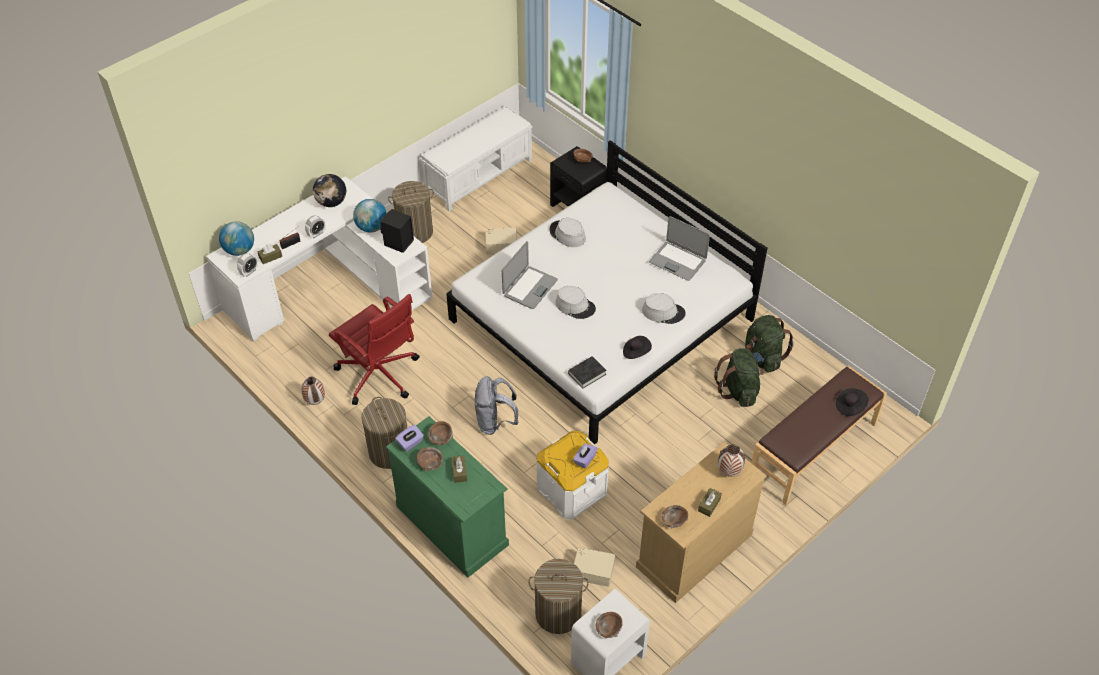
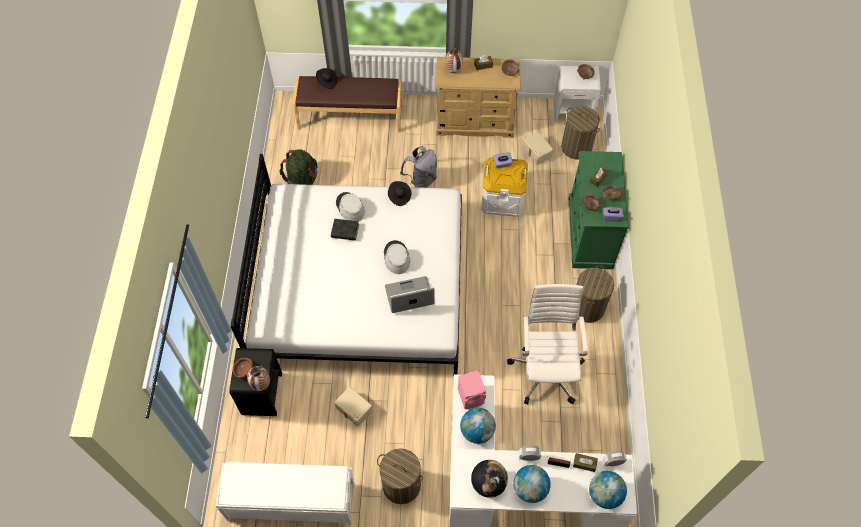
camera: 135 degrees left, 10 degrees up
vase [301,377,325,405] -> vase moved to [247,365,270,391]
red office chair [329,294,419,405] -> white office chair [507,284,588,404]
black speaker [380,209,414,253] -> pink speaker [458,370,486,409]
grey backpack [475,376,518,435] -> grey backpack moved to [400,146,437,188]
grey hat [550,218,586,247] -> none
black book [568,356,606,389] -> black book moved to [331,219,359,241]
laptop [649,216,710,281] -> none
green backpack [714,348,764,407] -> none
none -> globe [514,465,551,503]

